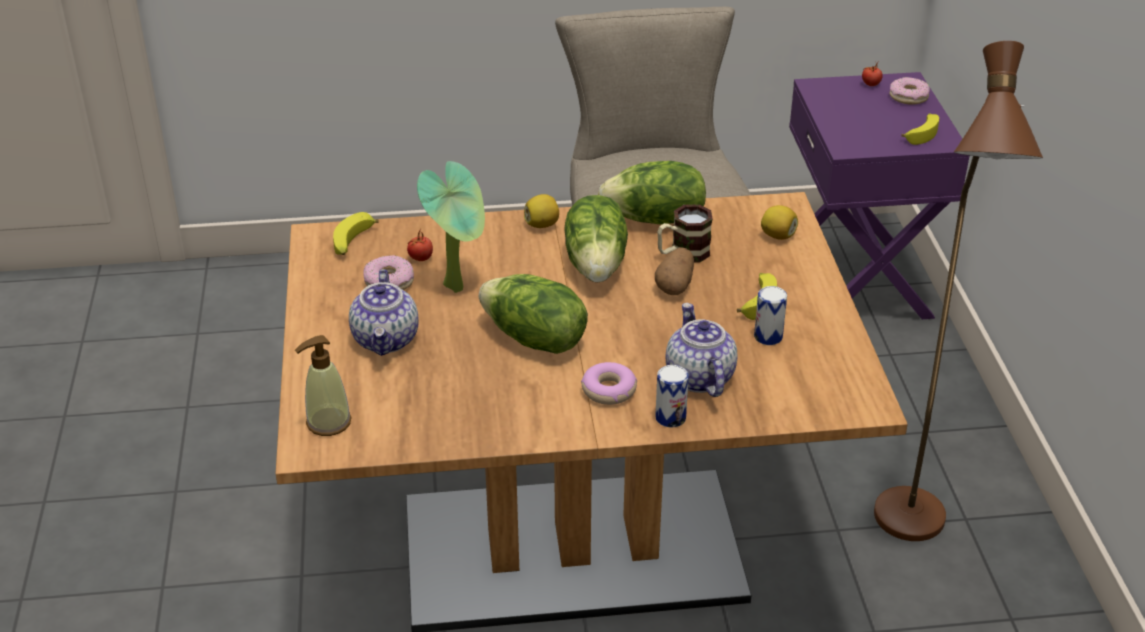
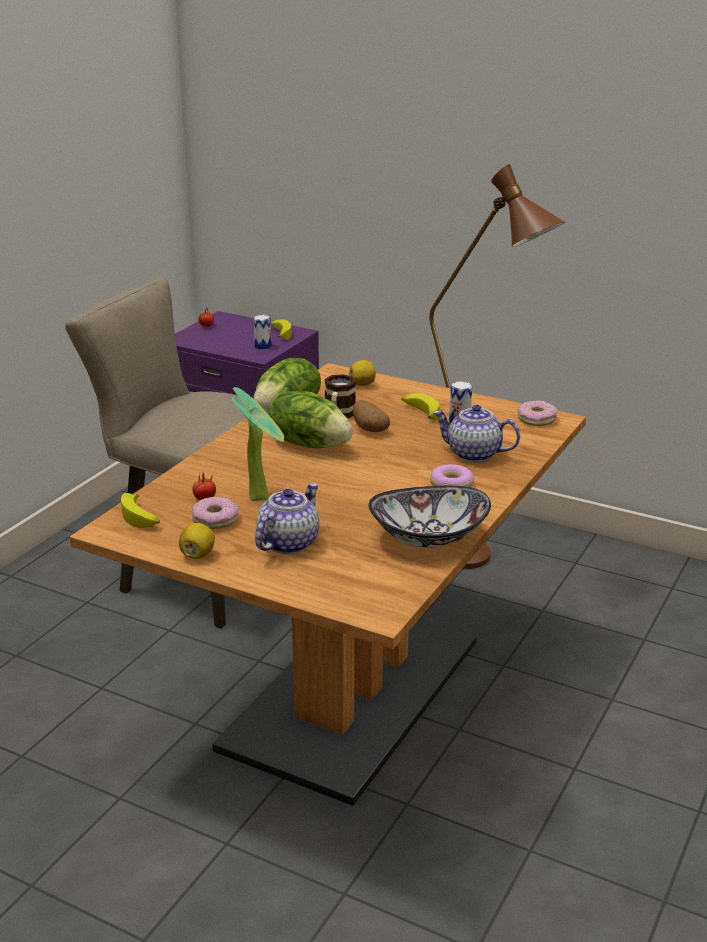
camera: 55 degrees left, 10 degrees down
soap dispenser [295,335,351,436] -> none
teapot [349,269,418,356] -> teapot turned 90 degrees counterclockwise [255,483,319,554]
lettuce [479,274,588,354] -> none
lemon [524,194,559,228] -> lemon moved to [179,523,215,559]
can [655,365,689,428] -> can moved to [254,315,271,350]
donut [890,77,930,105] -> donut moved to [517,400,557,426]
none -> bowl [368,486,491,548]

